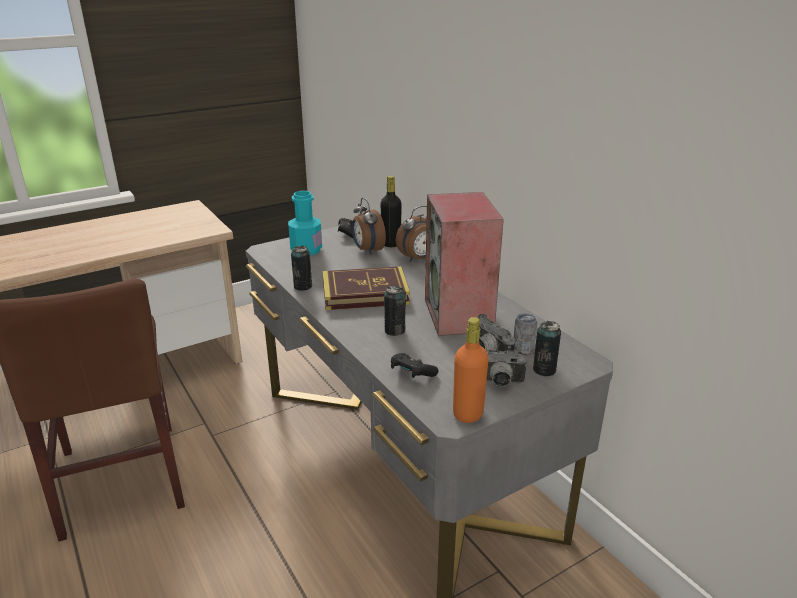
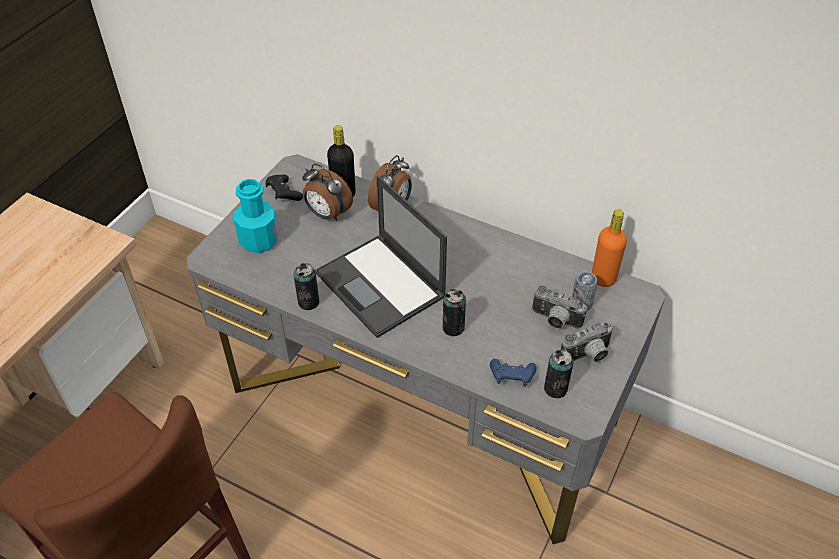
camera: 30 degrees left, 20 degrees up
book [322,266,410,310] -> laptop [315,176,447,338]
black game controller [391,353,438,378] -> blue game controller [490,359,537,387]
speaker [425,192,504,336] -> none
orange bottle [453,317,489,423] -> orange bottle moved to [592,209,627,287]
can [533,321,561,376] -> can moved to [544,350,573,398]

